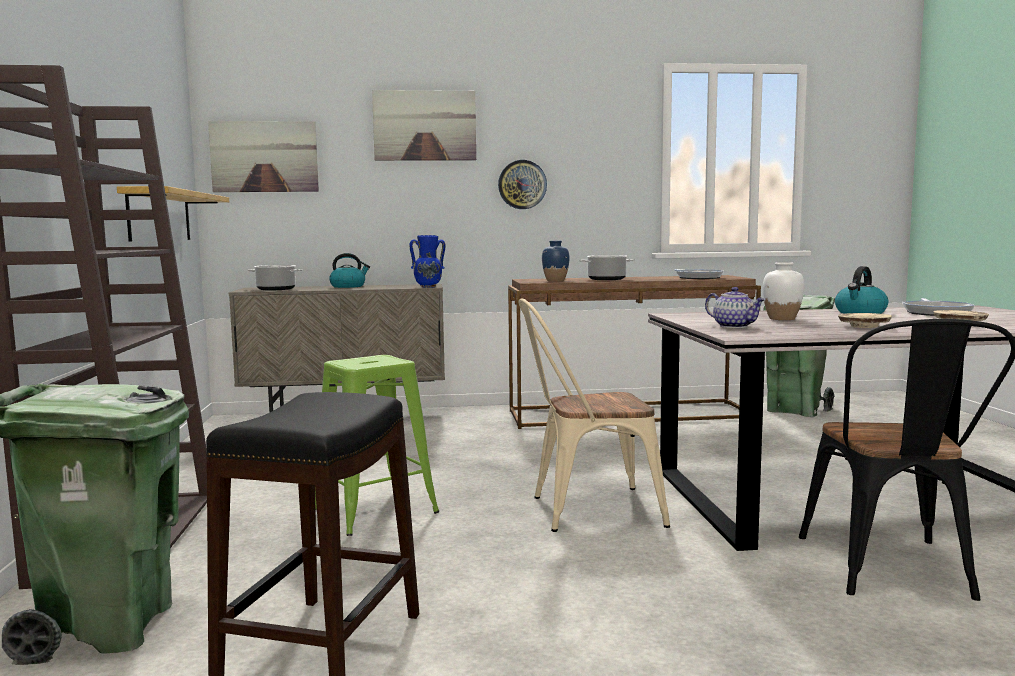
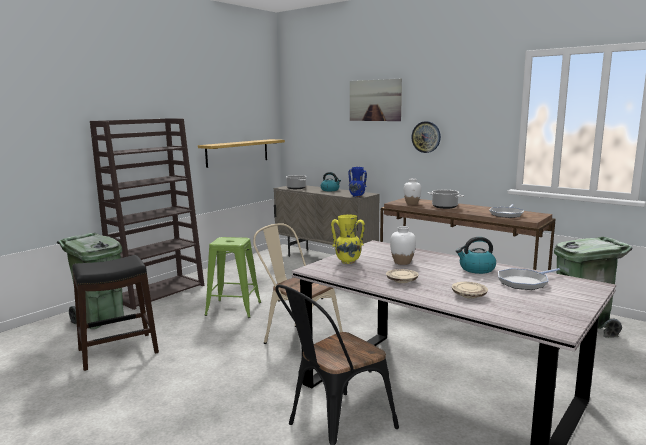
camera: 45 degrees right, 5 degrees up
picture [208,121,319,192] -> none
blue vase [542,241,570,281] -> white vase [404,178,421,205]
teapot [705,287,766,328] -> yellow vase [331,215,365,264]

